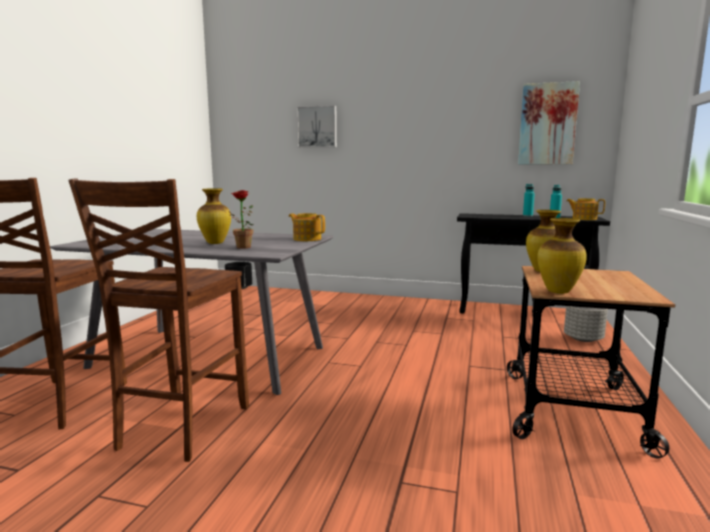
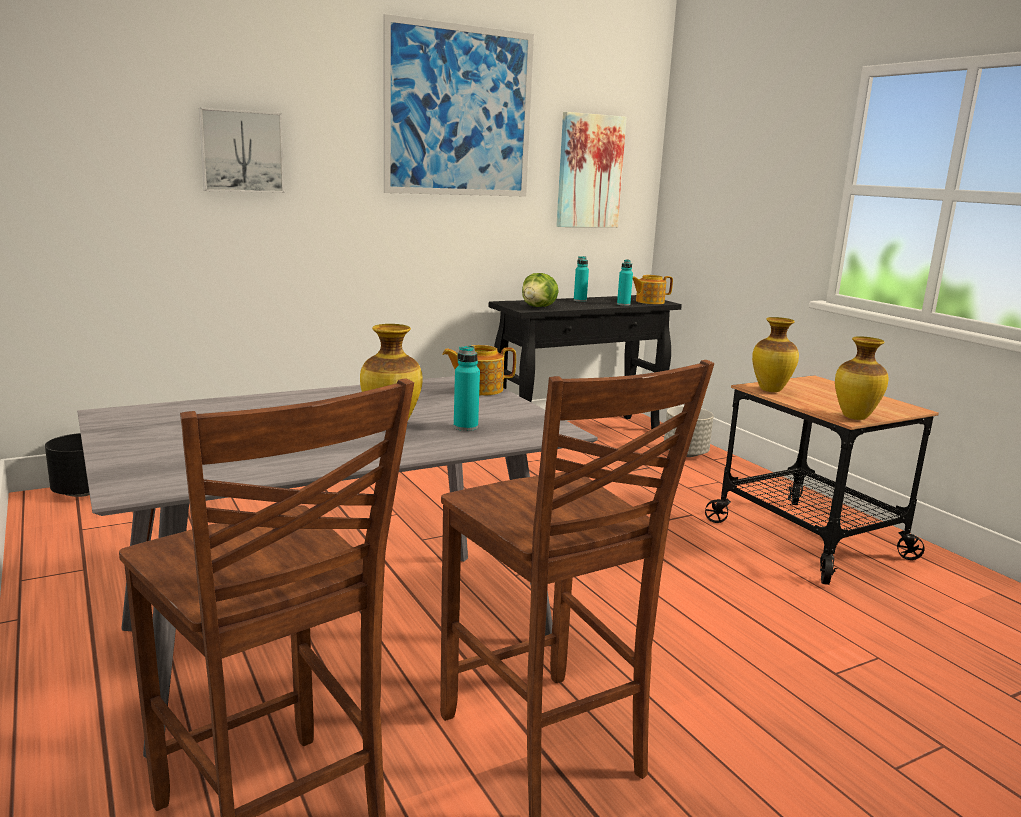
camera: 45 degrees left, 5 degrees up
potted plant [220,190,253,249] -> turquoise bottle [454,345,480,431]
none -> picture [384,14,534,197]
none -> lettuce [522,273,559,307]

